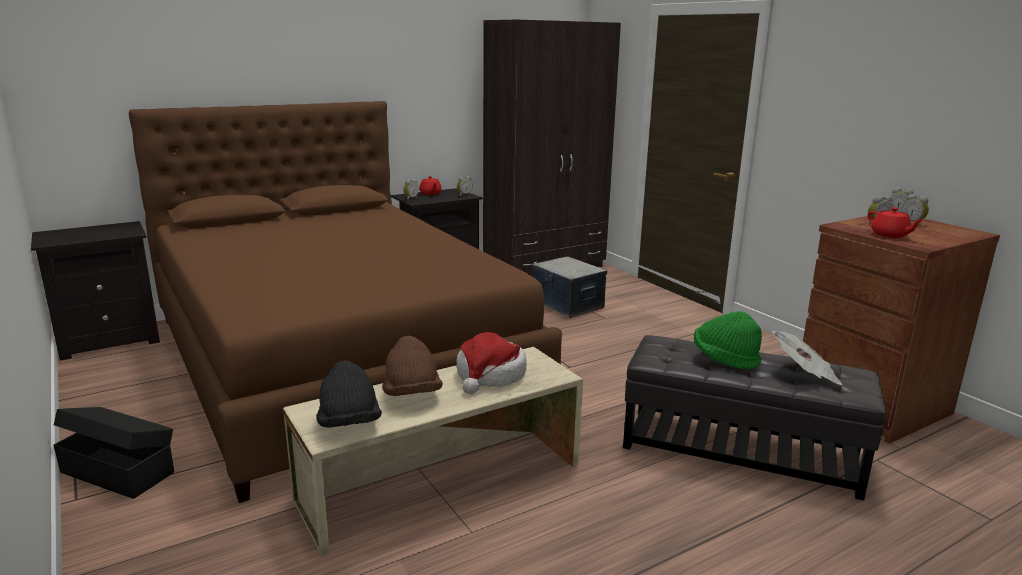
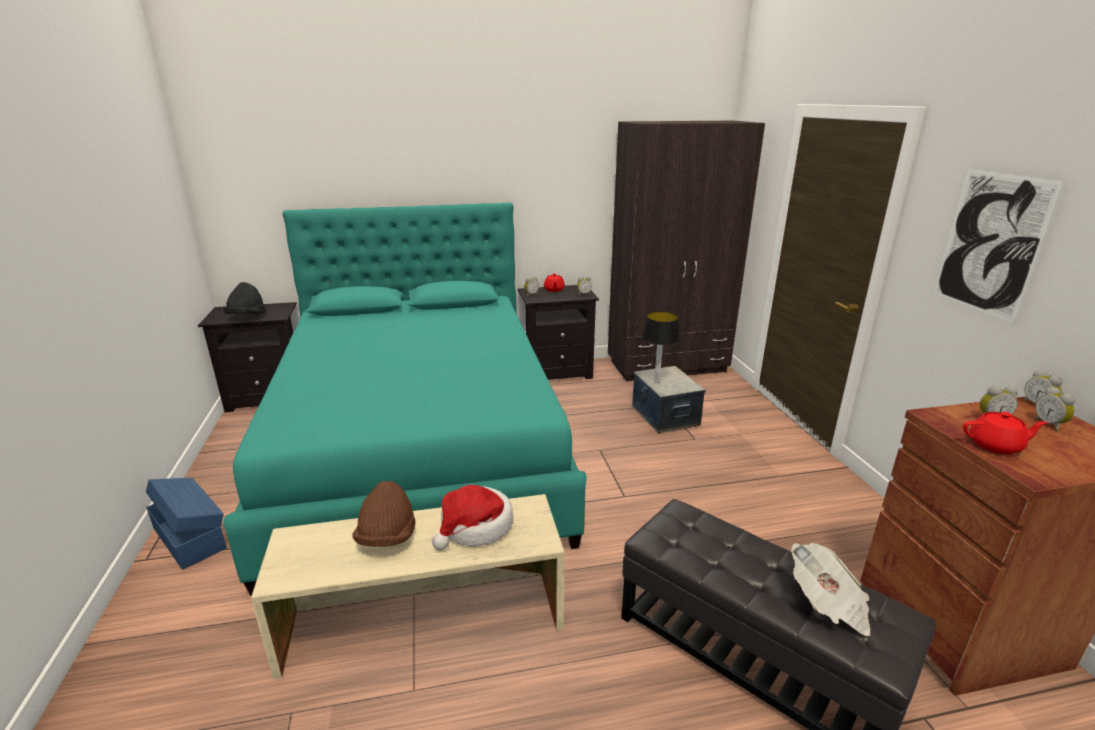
camera: 20 degrees right, 5 degrees up
black storage box [53,407,174,499] -> blue storage box [146,478,227,570]
brown bed [129,101,562,503] -> turquoise bed [223,202,587,596]
black hat [316,360,382,428] -> black hat moved to [223,282,266,315]
green hat [694,311,762,369] -> none
red teapot [868,207,924,238] -> red teapot turned 75 degrees counterclockwise [963,412,1048,454]
none -> table lamp [642,311,680,383]
none -> picture [933,169,1064,324]

